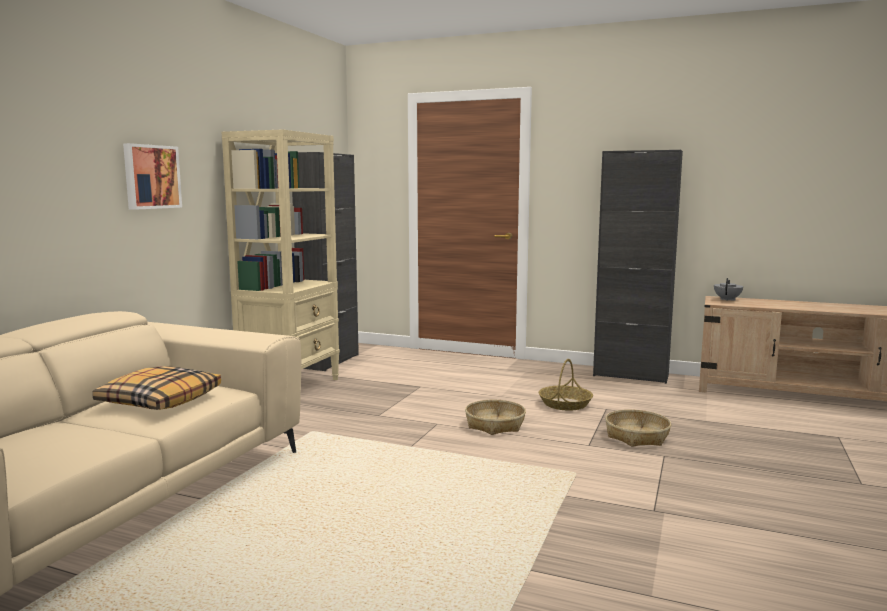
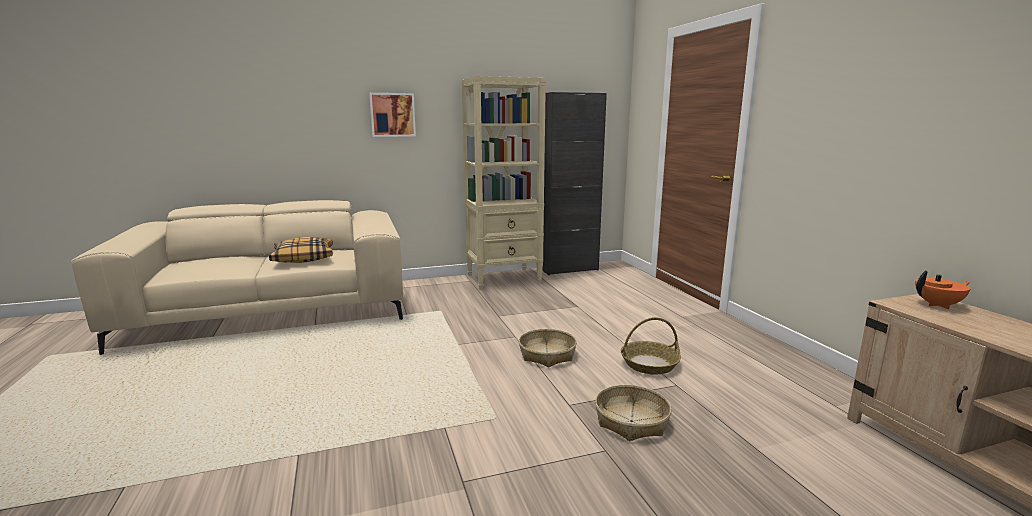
camera: 50 degrees right, 5 degrees up
black cabinet [593,150,683,384] -> none
grey teapot [714,278,743,301] -> orange teapot [915,271,971,309]

